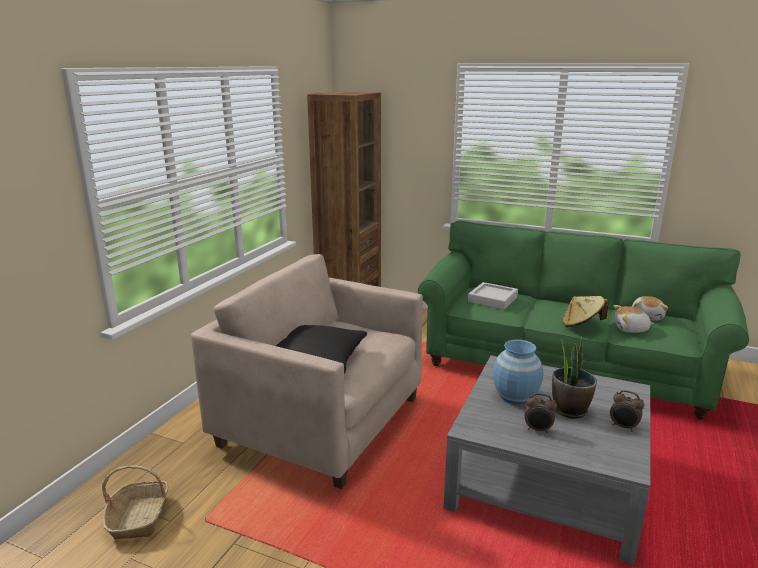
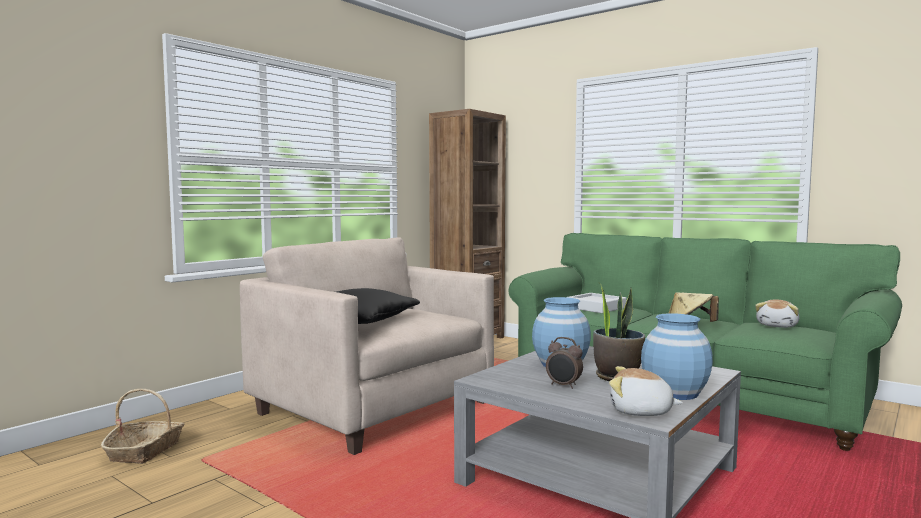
camera: 15 degrees right, 15 degrees down
alarm clock [610,390,644,432] -> blue vase [641,313,713,400]
plush toy [613,305,654,333] -> plush toy moved to [609,366,683,416]

